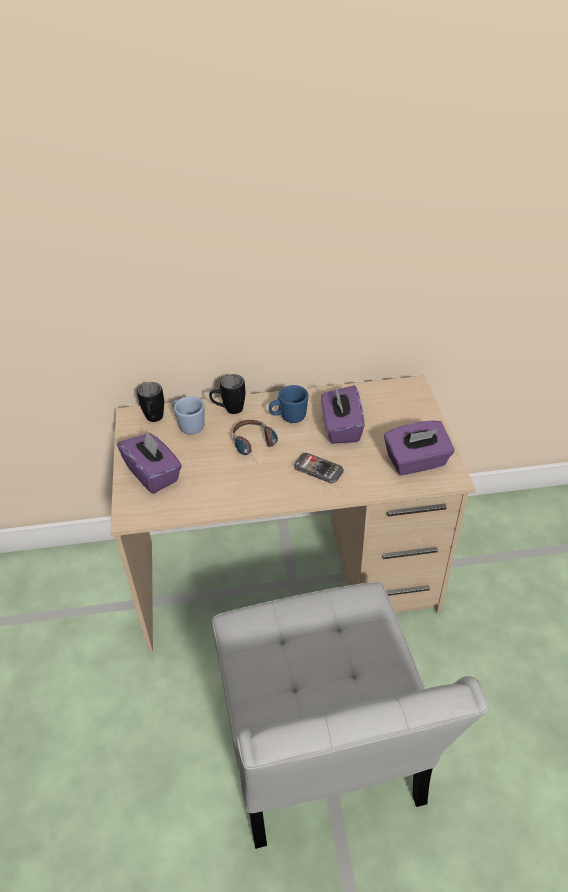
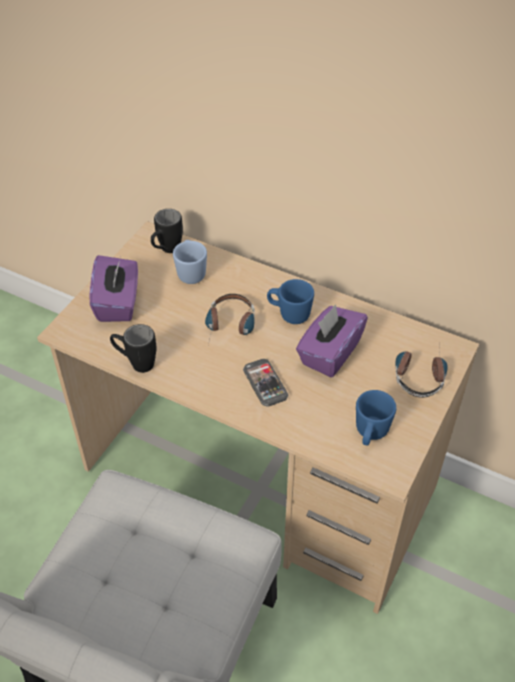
camera: 35 degrees right, 5 degrees up
black mug [209,374,245,414] -> black mug moved to [110,324,156,373]
purple tissue box [384,420,455,475] -> blue mug [356,390,396,446]
none -> headphones [396,348,448,398]

